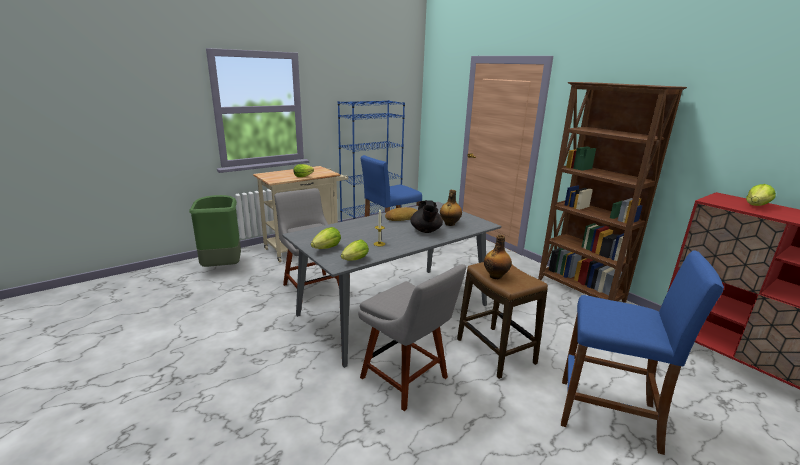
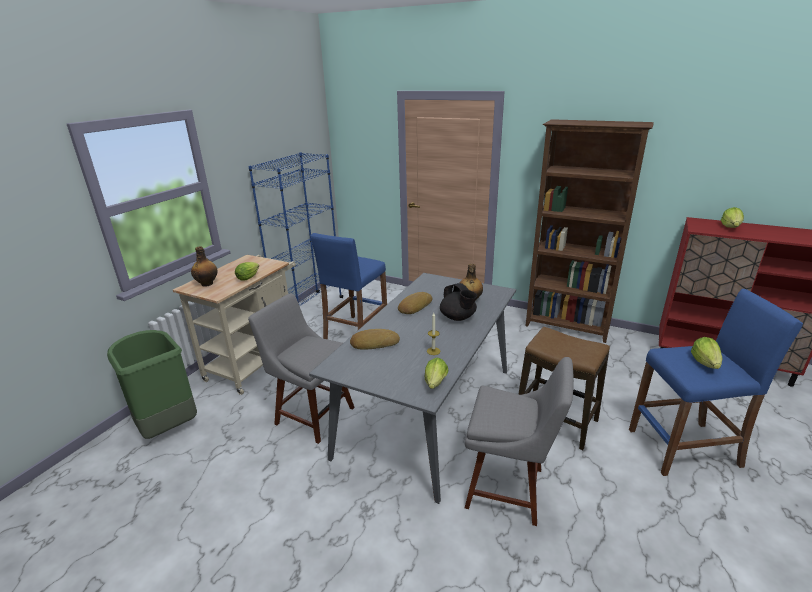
camera: 25 degrees left, 5 degrees up
lettuce [311,227,341,249] -> lettuce moved to [691,337,723,369]
bottle [484,235,512,279] -> bottle moved to [191,246,218,287]
none -> bread [350,329,400,350]

